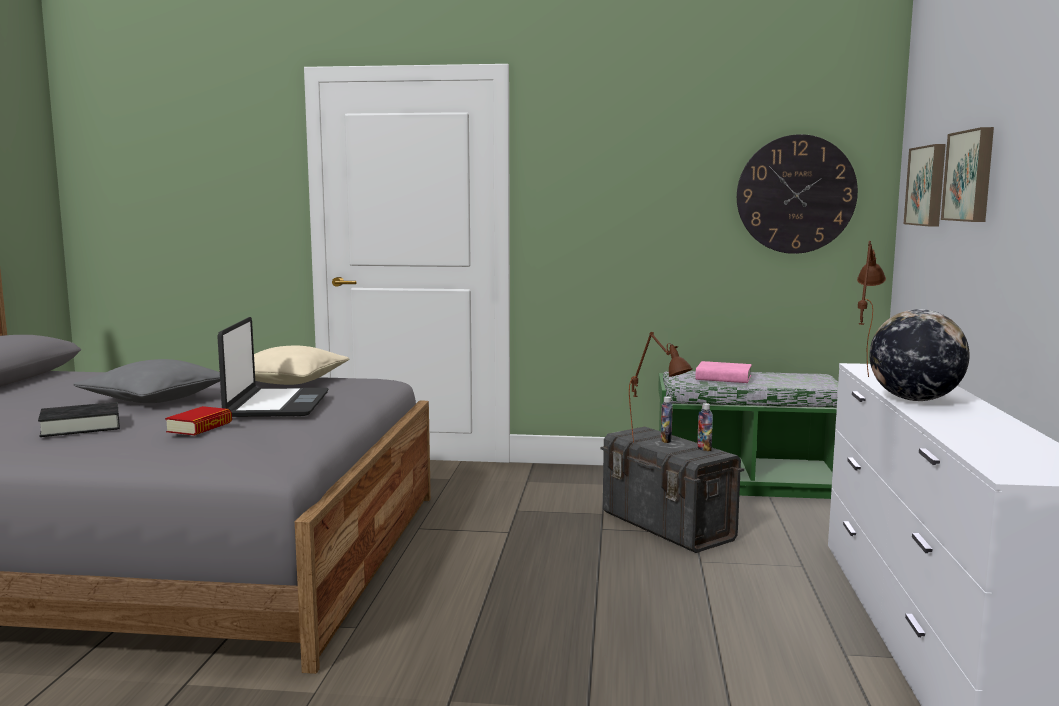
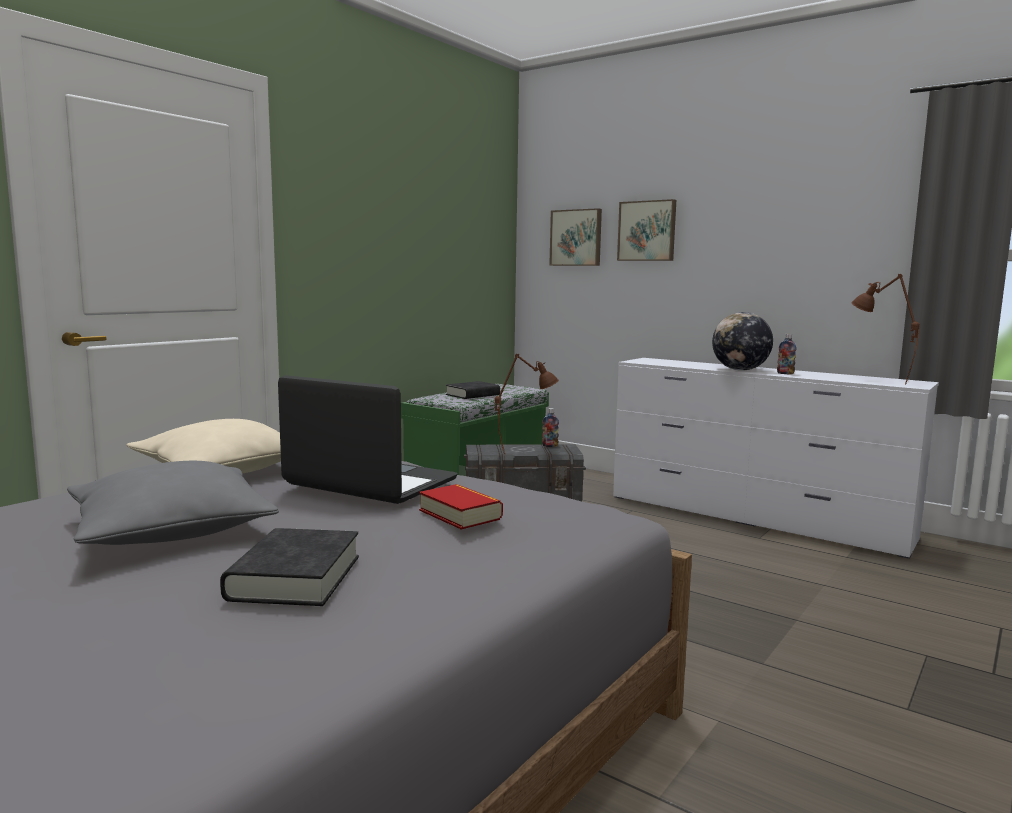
camera: 60 degrees left, 0 degrees up
bottle [661,396,673,443] -> bottle moved to [777,334,797,375]
pink book [696,361,752,383] -> black book [446,381,500,399]
wall clock [737,134,858,254] -> none
brown table lamp [857,241,886,377] -> brown table lamp moved to [851,274,920,385]

